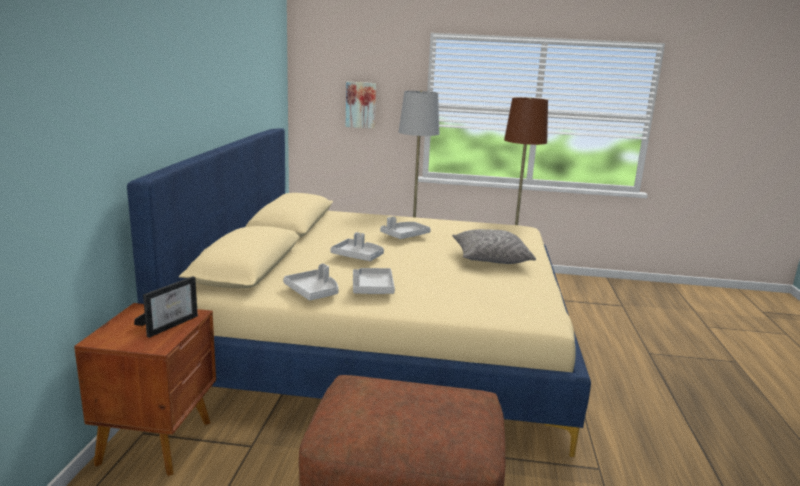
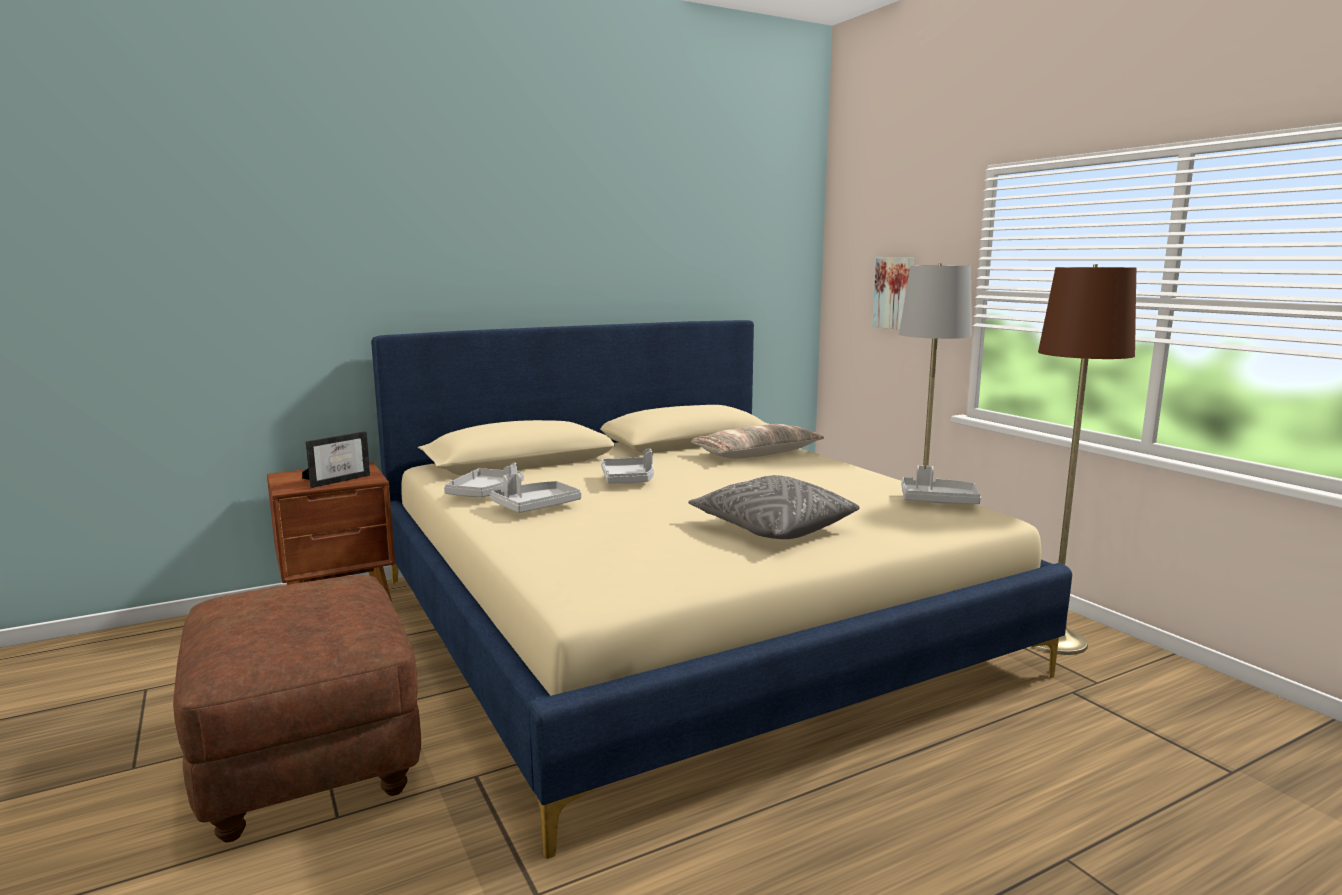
camera: 55 degrees right, 5 degrees down
picture frame [134,276,198,338] -> picture frame turned 45 degrees counterclockwise [302,431,370,488]
grey tray [380,217,431,239] -> grey tray moved to [901,465,981,504]
none -> pillow [691,424,825,458]

